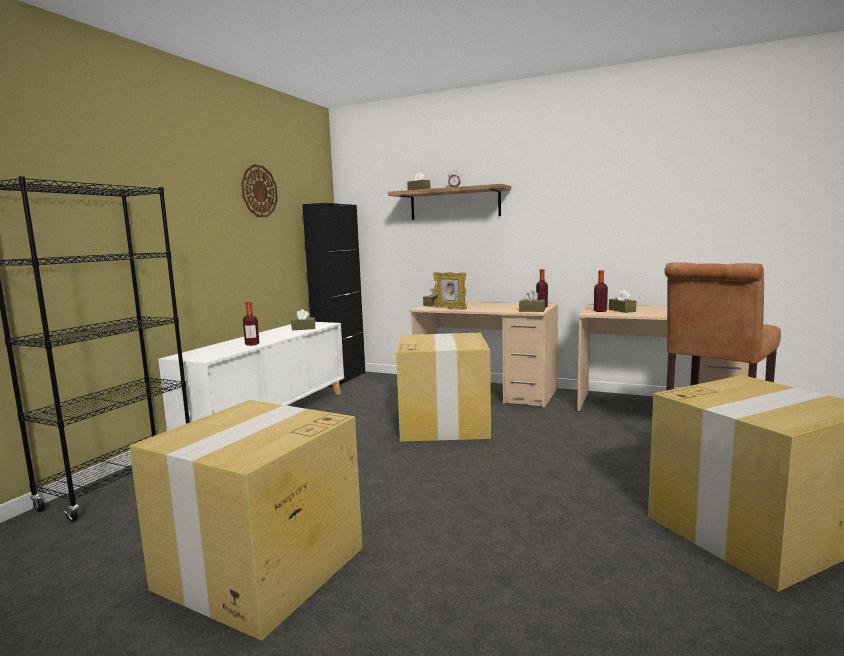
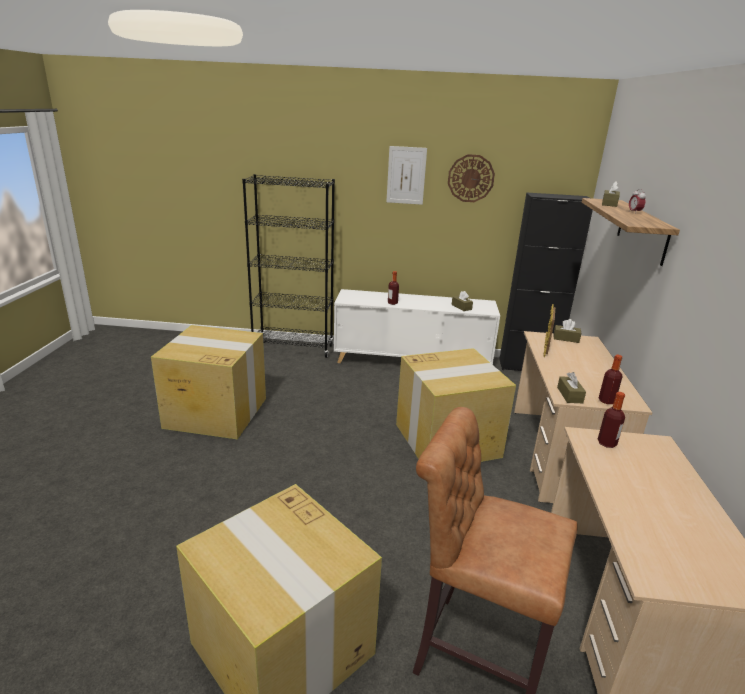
camera: 70 degrees right, 15 degrees up
brown tissue box [609,289,636,313] -> none
none -> picture [386,146,427,205]

